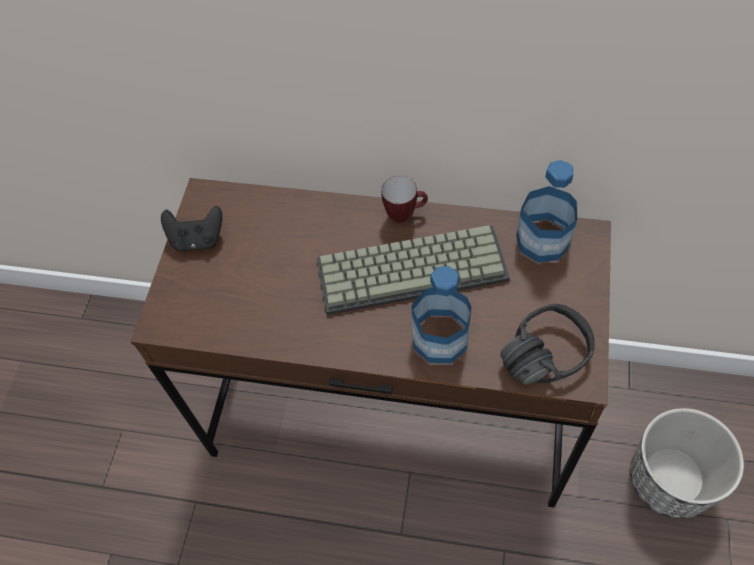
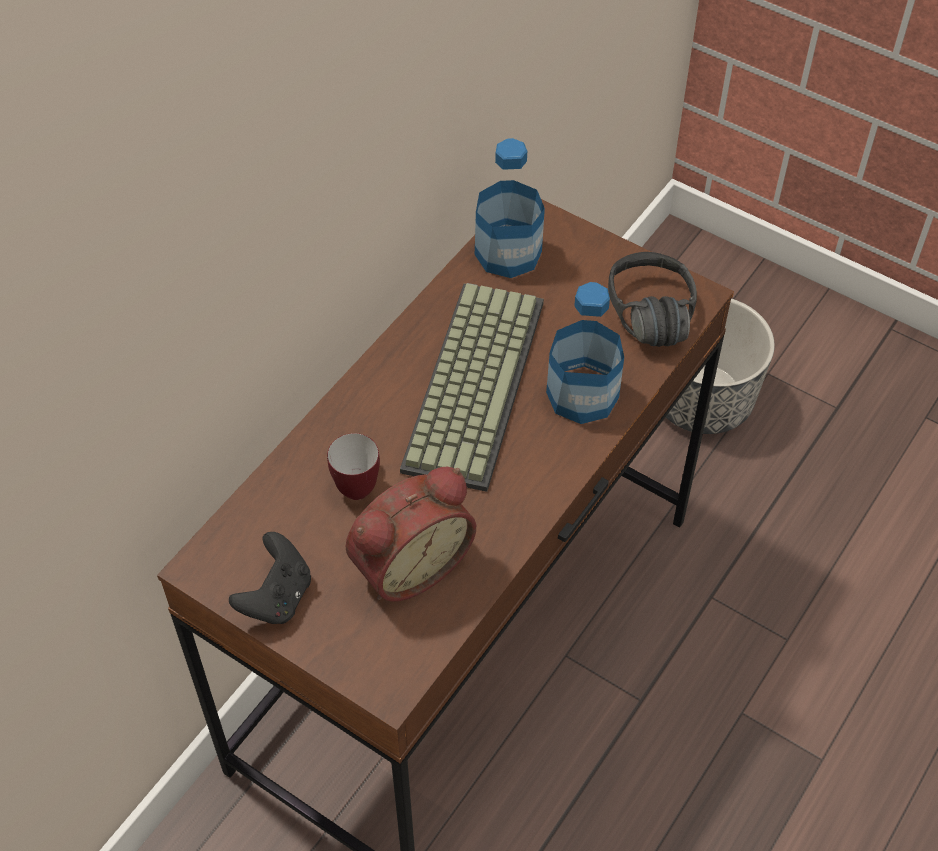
camera: 70 degrees left, 5 degrees down
mug [381,176,428,223] -> mug moved to [327,433,380,500]
none -> alarm clock [345,467,476,602]

